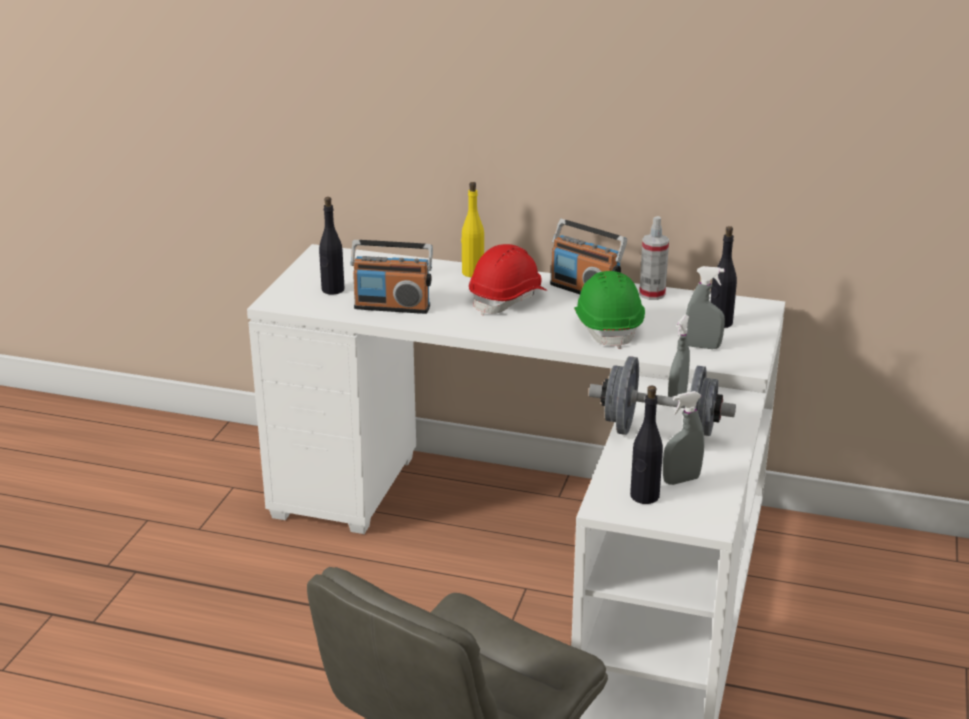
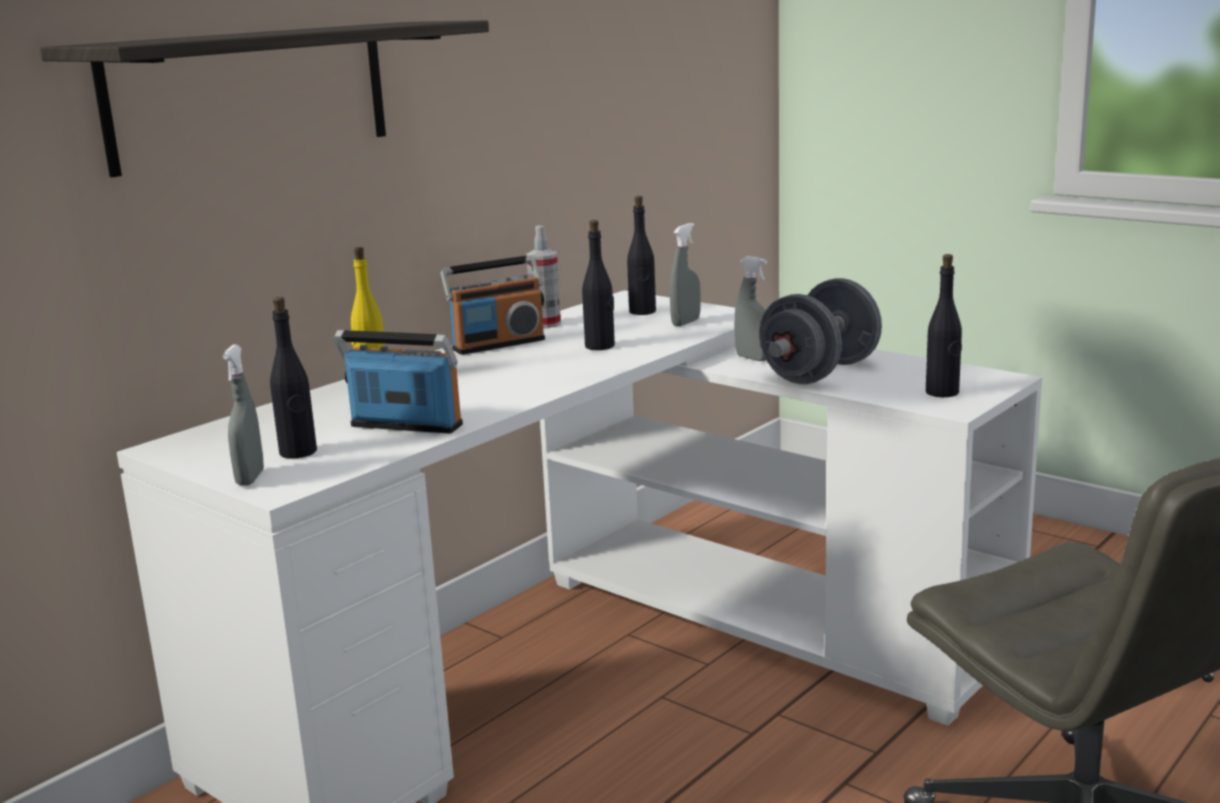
camera: 65 degrees left, 10 degrees down
radio [350,240,433,314] -> radio turned 105 degrees counterclockwise [333,330,463,433]
red hard hat [469,244,547,316] -> none
green hard hat [574,271,645,349] -> black bottle [582,220,615,350]
grey spray bottle [663,391,704,485] -> grey spray bottle moved to [222,344,264,486]
none -> shelf [40,20,489,177]

